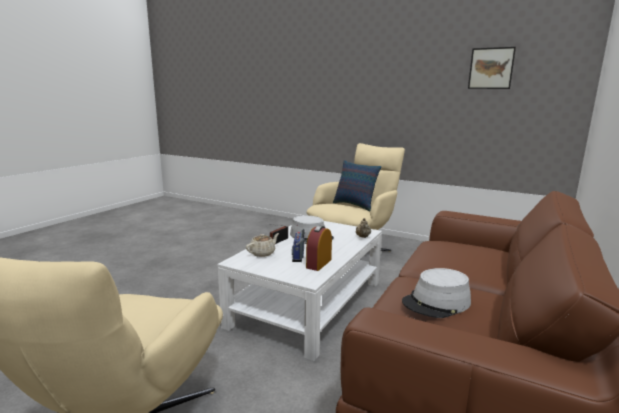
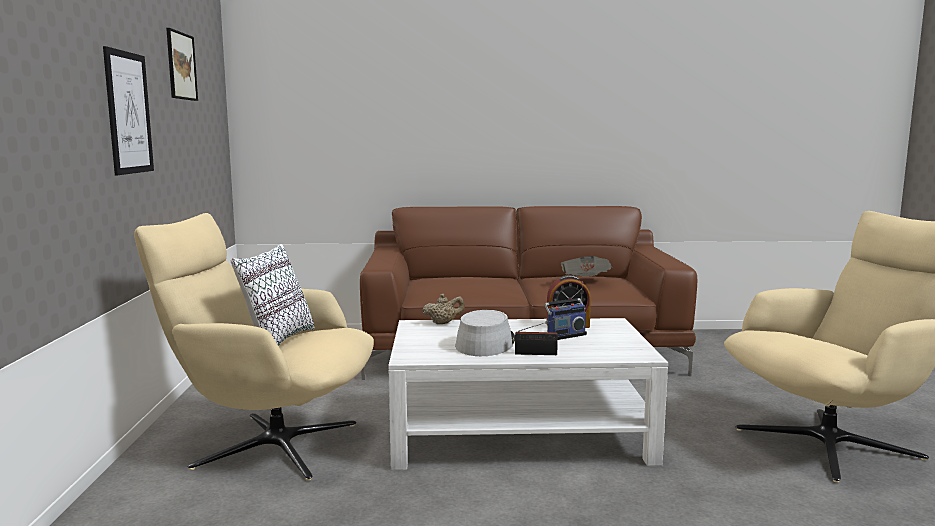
camera: 120 degrees left, 5 degrees down
beige teapot [246,233,279,257] -> none
blue pillow [333,160,381,211] -> white pillow [231,244,315,346]
grey hat [402,268,471,318] -> newspaper [561,256,613,276]
none -> picture [103,46,154,175]

